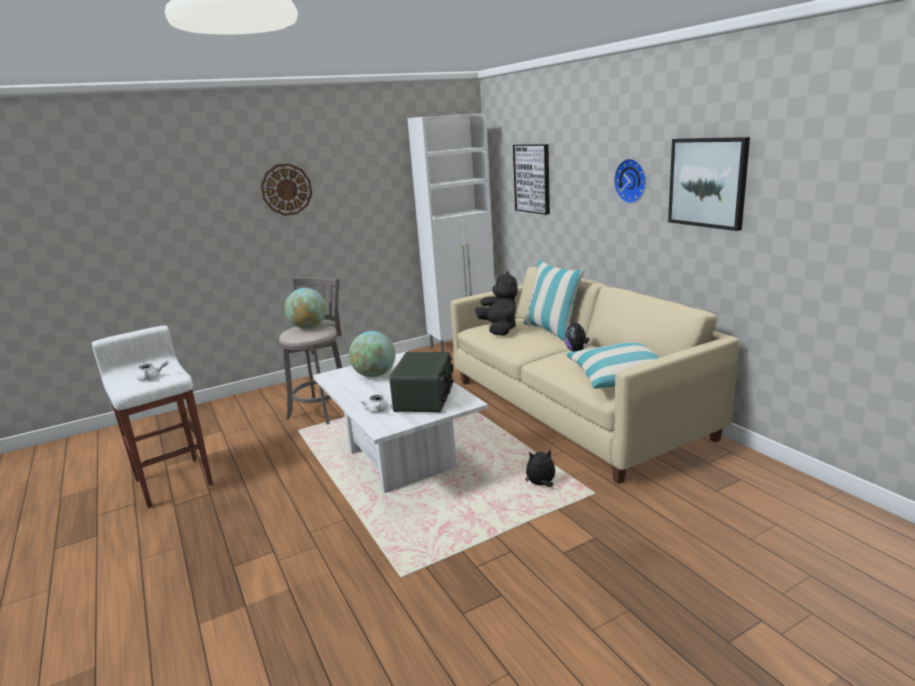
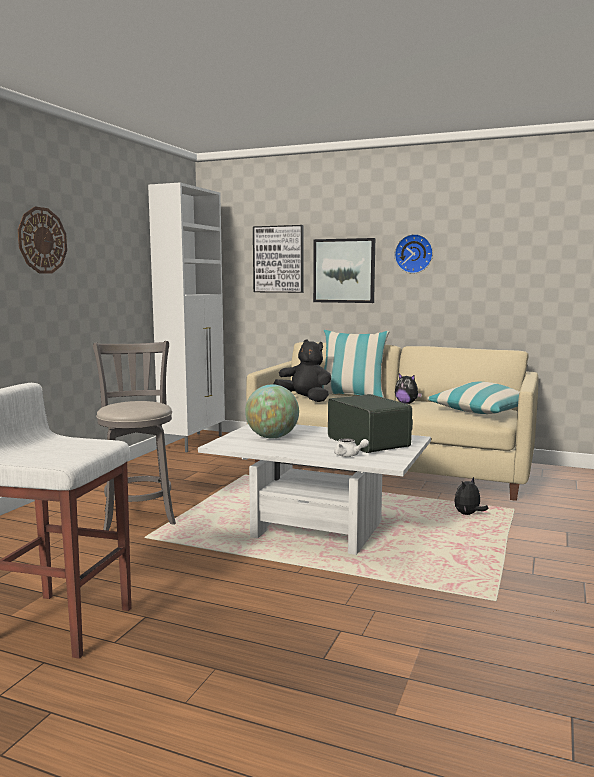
camera: 40 degrees left, 10 degrees down
white teapot [136,359,169,381] -> none
globe [285,288,327,329] -> none
picture [668,137,750,231] -> picture moved to [313,238,375,303]

